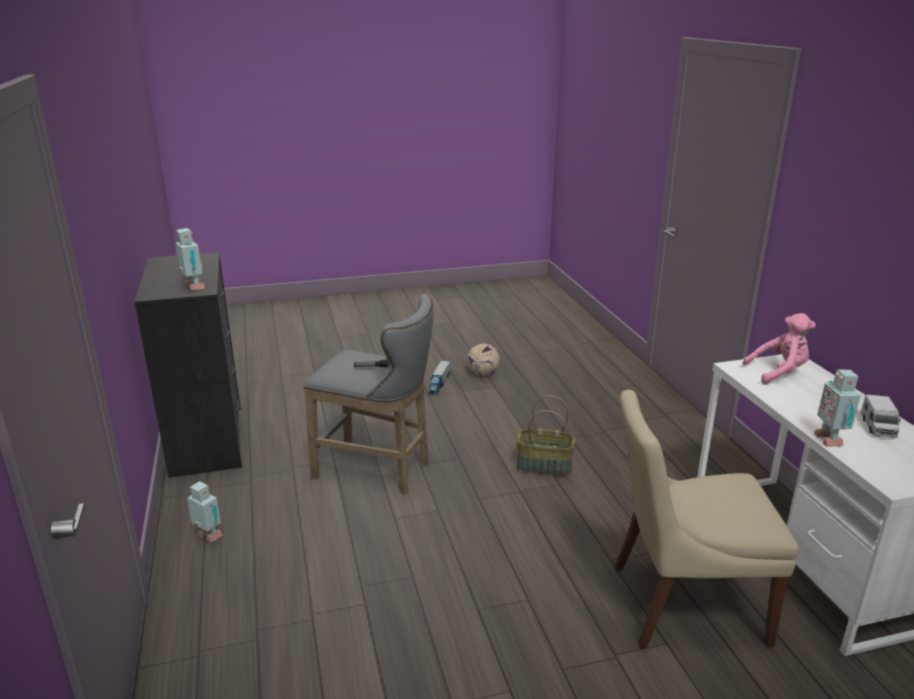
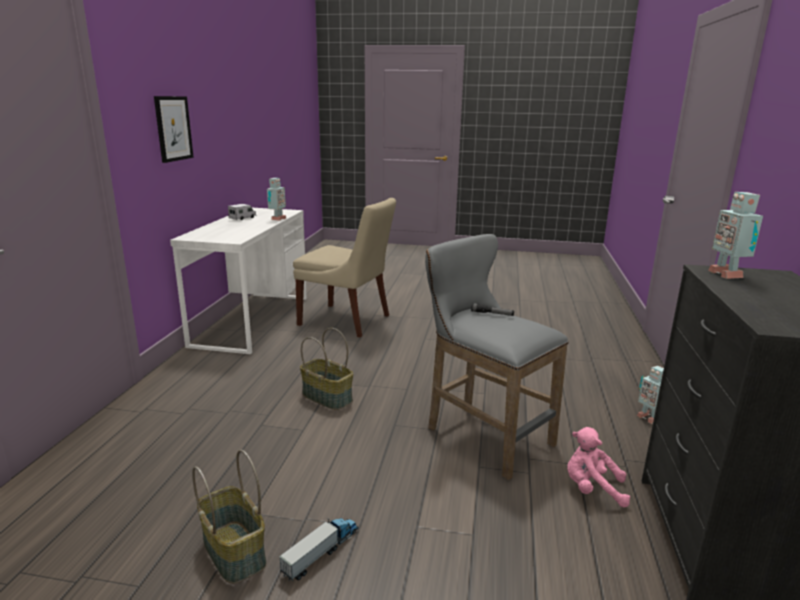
camera: 155 degrees left, 5 degrees down
football [467,343,500,376] -> basket [192,450,266,584]
pink plush toy [742,313,816,385] -> pink plush toy moved to [567,427,630,507]
none -> picture [154,96,194,163]

